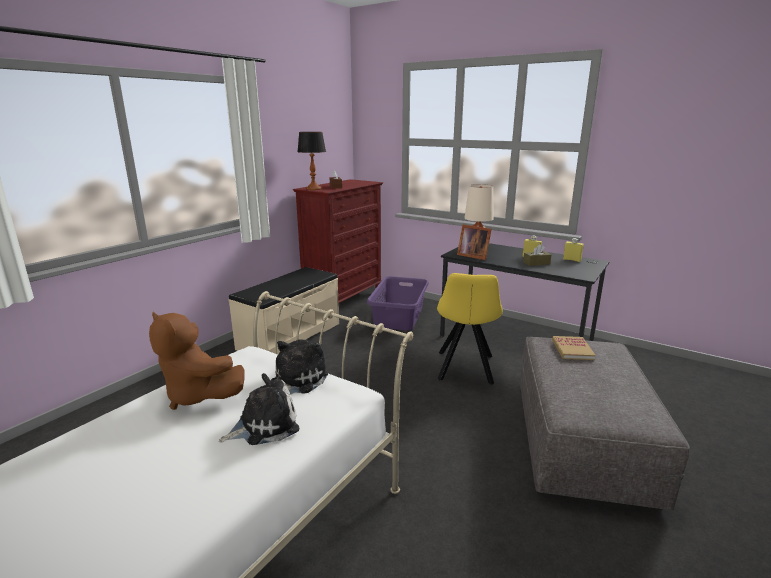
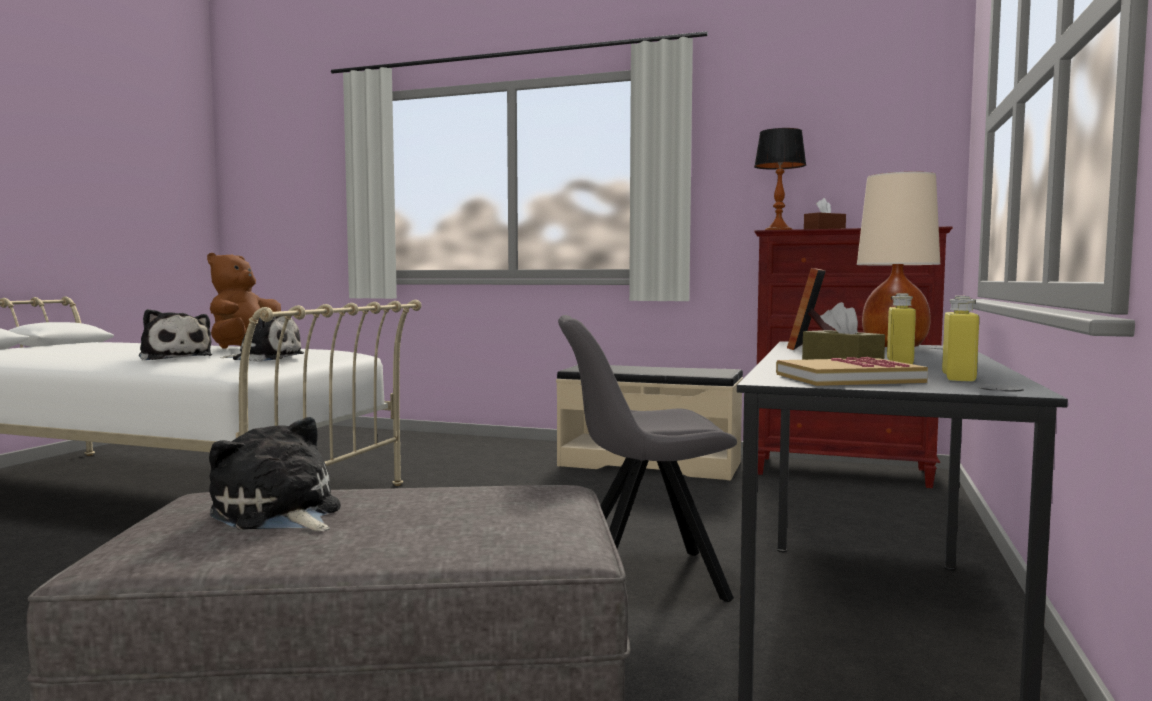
camera: 75 degrees right, 15 degrees down
purple laundry basket [367,276,429,331] -> none
yellow chair [437,273,503,385] -> grey chair [558,315,737,602]
book [552,336,596,360] -> book moved to [776,357,928,386]
none -> plush toy [209,417,341,531]

